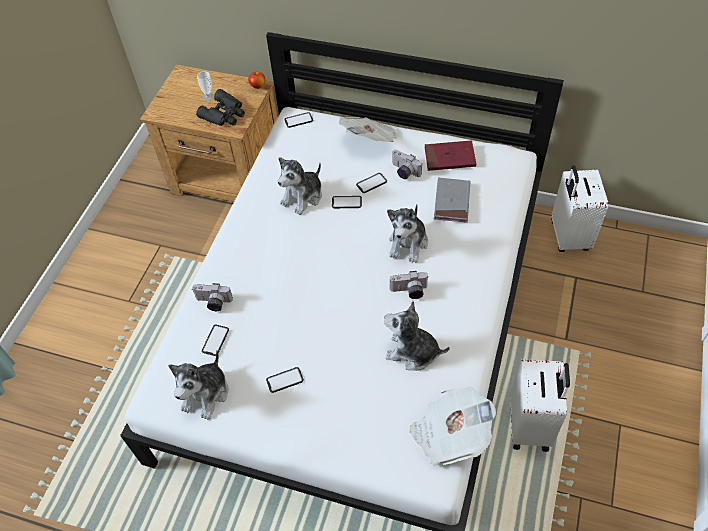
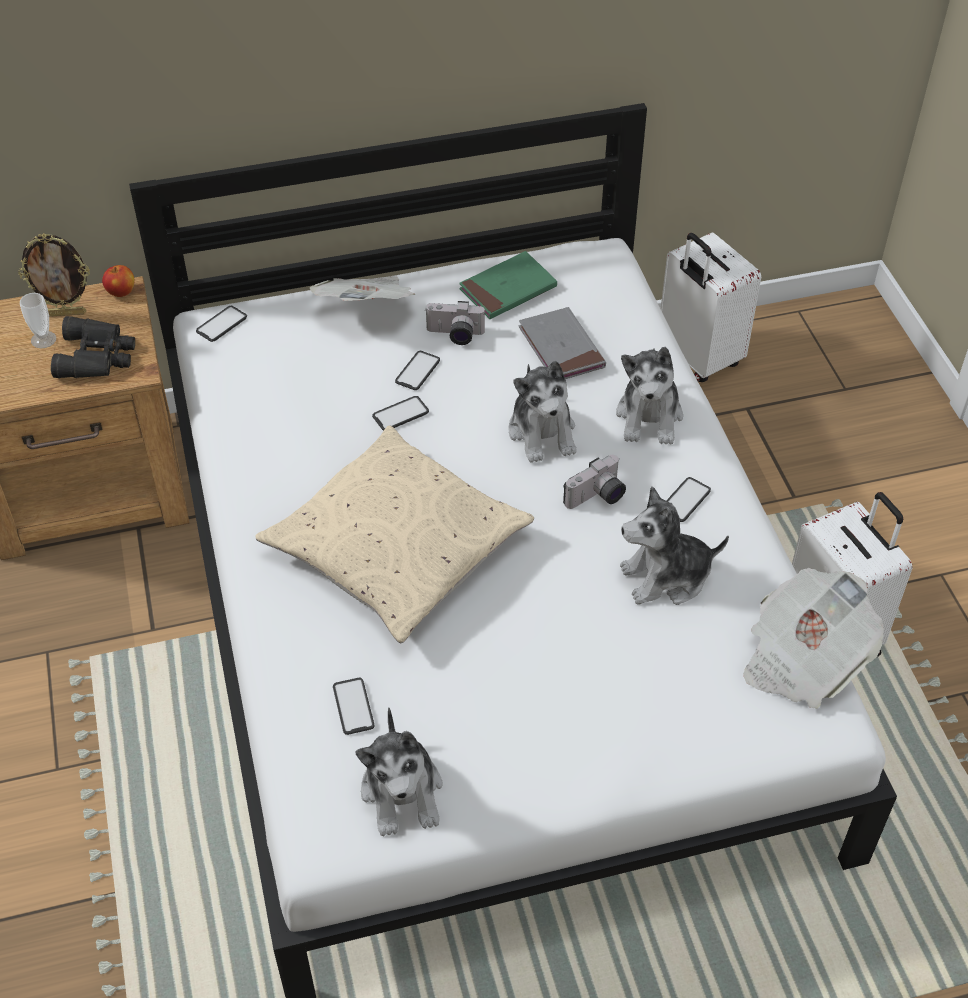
camera: 35 degrees left, 5 degrees down
camera [192,283,233,311] -> none
phone [266,367,304,393] -> phone moved to [666,477,711,522]
plush toy [278,157,322,215] -> plush toy moved to [616,347,683,445]
red book [425,140,476,171] -> green book [459,251,557,319]
none -> picture frame [18,233,90,317]
none -> beige pillow [255,425,534,643]

